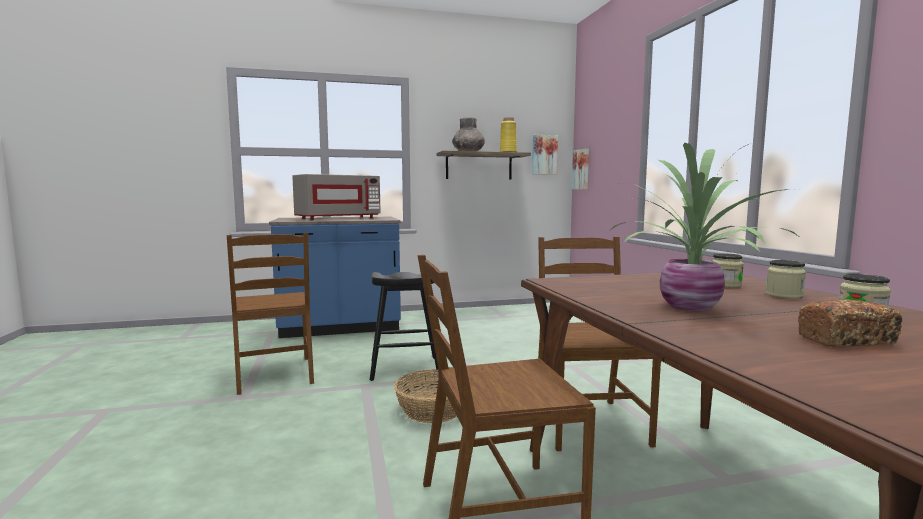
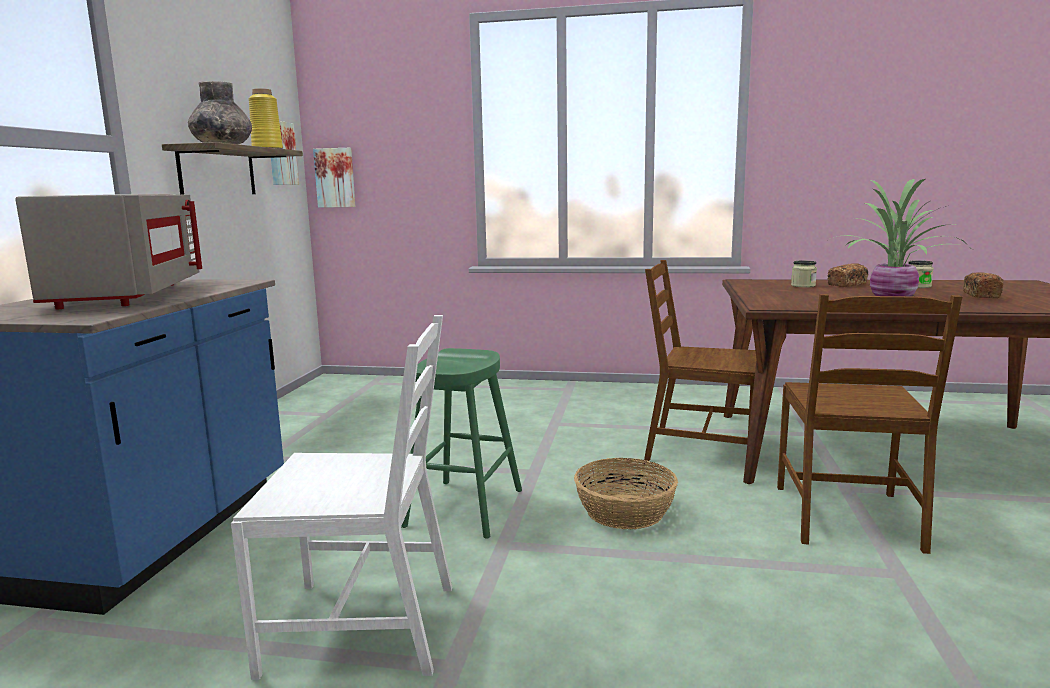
camera: 65 degrees left, 5 degrees up
brown chair [227,233,314,395] -> white chair [231,315,452,680]
black stool [370,272,438,381] -> green stool [401,348,522,539]
jar [766,260,806,299] -> bread [827,263,868,287]

